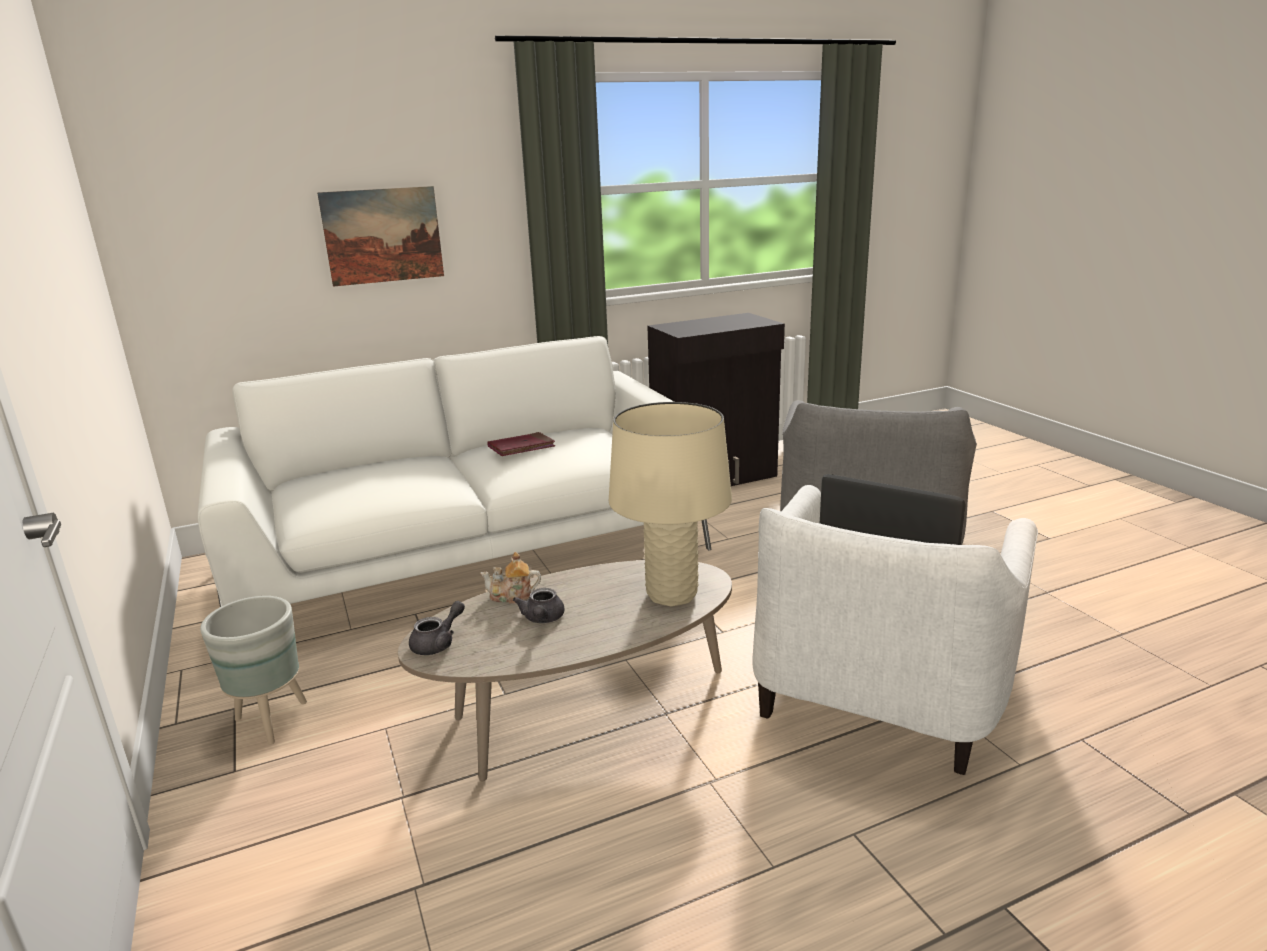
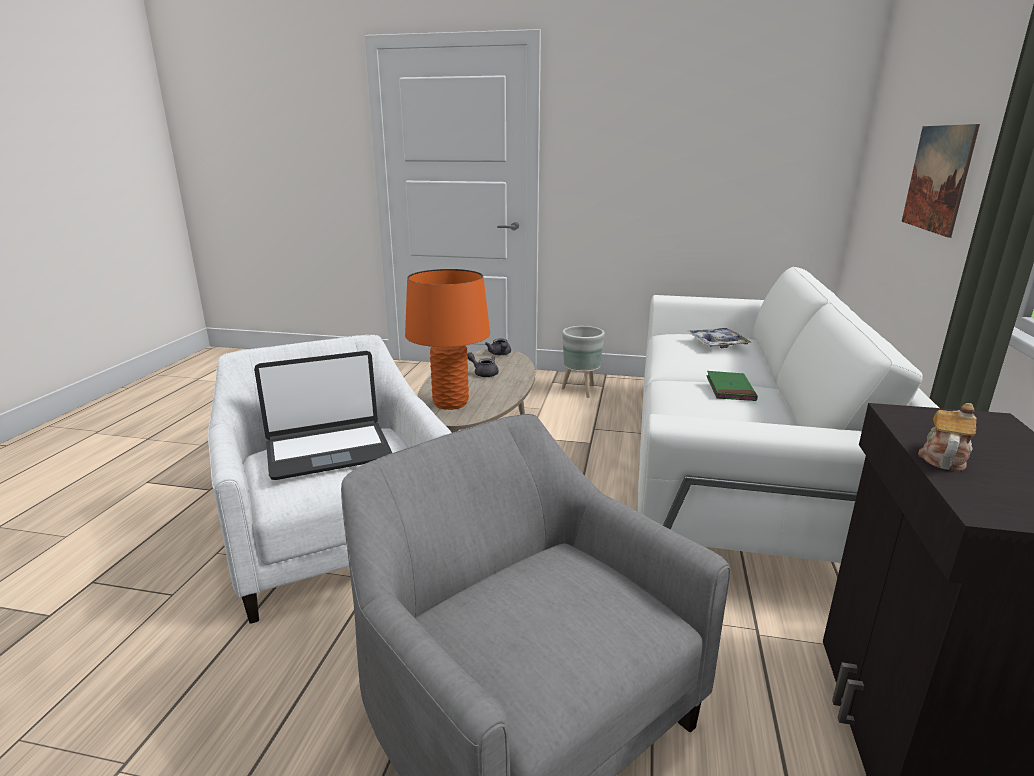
camera: 125 degrees right, 0 degrees up
teapot [481,552,541,604] -> teapot moved to [918,403,976,471]
red book [487,432,555,456] -> green book [706,371,758,401]
beige table lamp [609,402,732,606] -> orange table lamp [405,269,490,410]
none -> tray [687,328,752,348]

